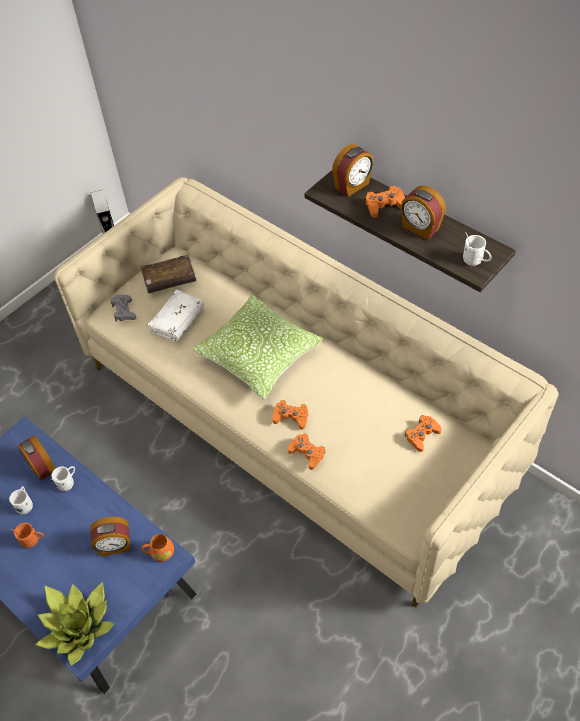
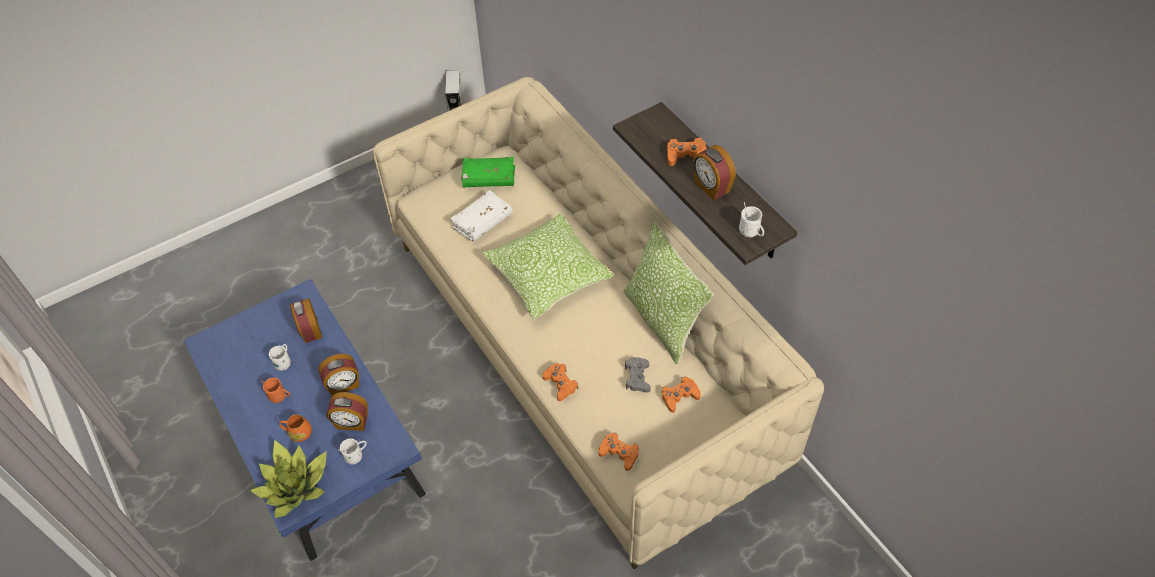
camera: 15 degrees right, 0 degrees up
white mug [51,466,75,491] -> white mug moved to [339,438,367,464]
grey game controller [111,295,136,321] -> grey game controller moved to [625,357,651,393]
brown book [140,254,196,293] -> green book [461,157,515,188]
orange mug [142,534,174,562] -> orange mug moved to [279,414,312,442]
orange game controller [272,400,308,430] -> orange game controller moved to [598,433,639,471]
alarm clock [332,144,373,197] -> alarm clock moved to [319,354,359,396]
none -> pillow [623,222,713,364]

